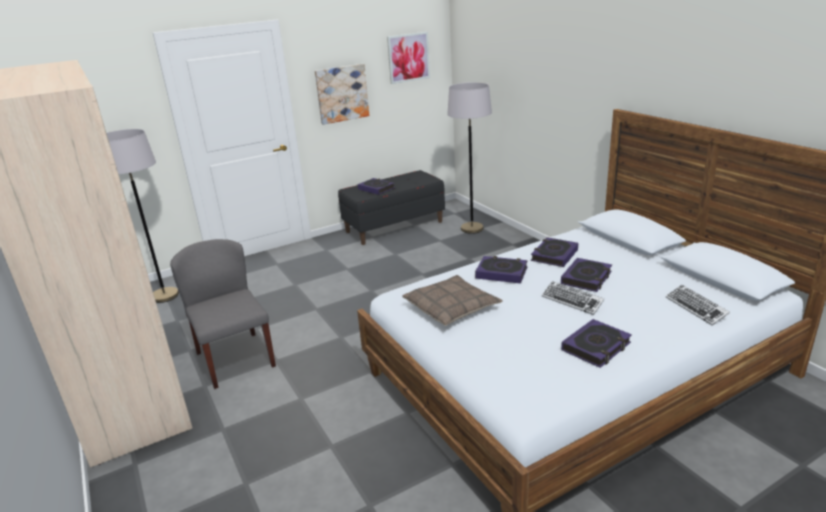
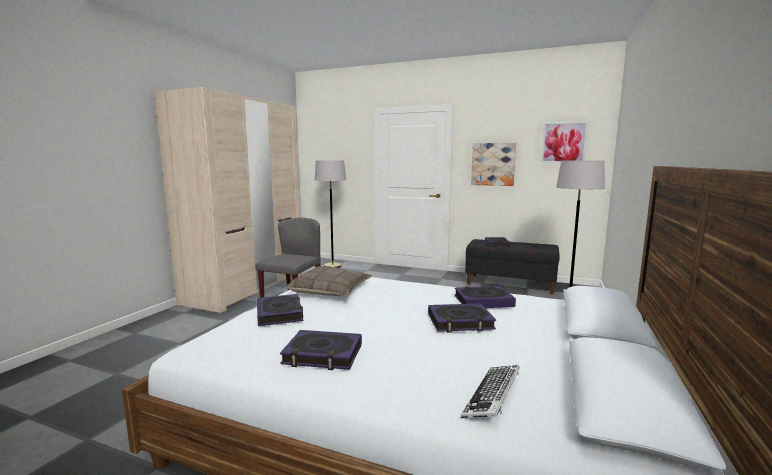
camera: 50 degrees right, 15 degrees down
book [475,256,528,284] -> book moved to [257,294,303,326]
keyboard [542,281,604,315] -> none

